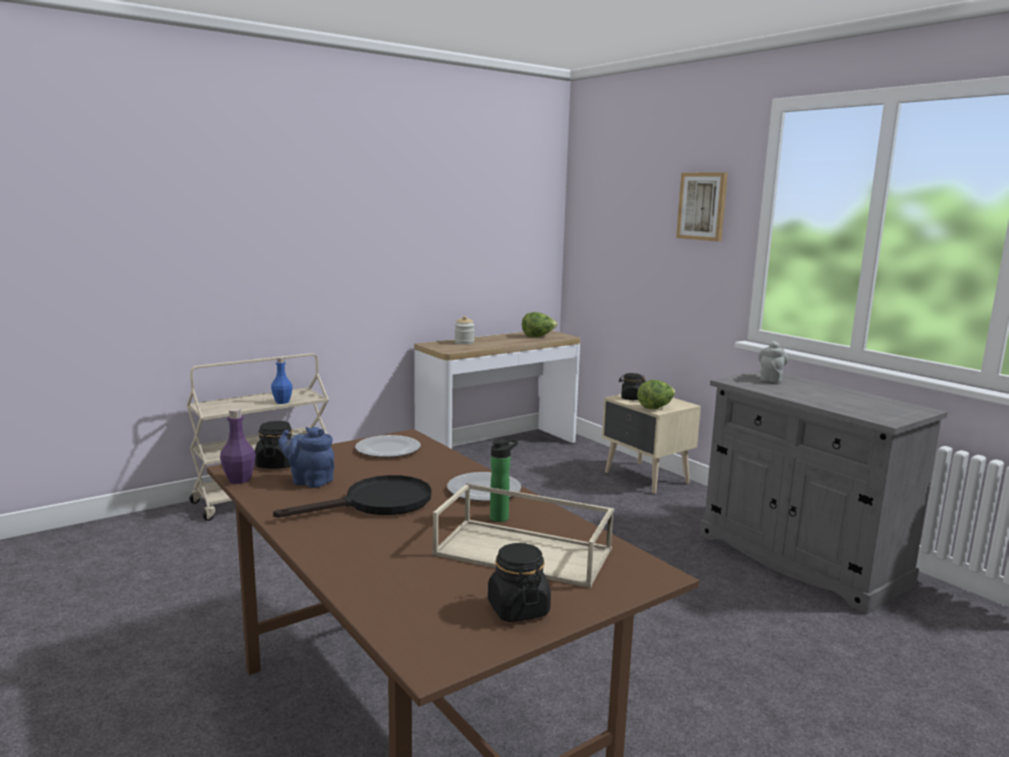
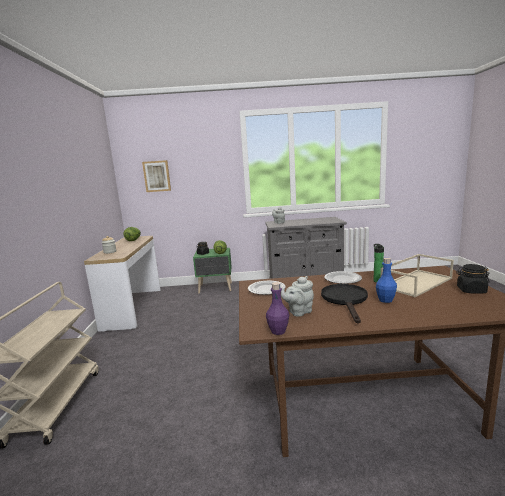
camera: 55 degrees left, 0 degrees up
black jar [255,421,292,469] -> none
blue bottle [271,357,293,404] -> blue bottle moved to [376,258,397,303]
blue teapot [278,427,335,488] -> grey teapot [281,276,314,317]
beige nightstand [602,394,701,494] -> green nightstand [193,248,232,294]
picture [676,172,728,242] -> picture moved to [142,160,171,192]

